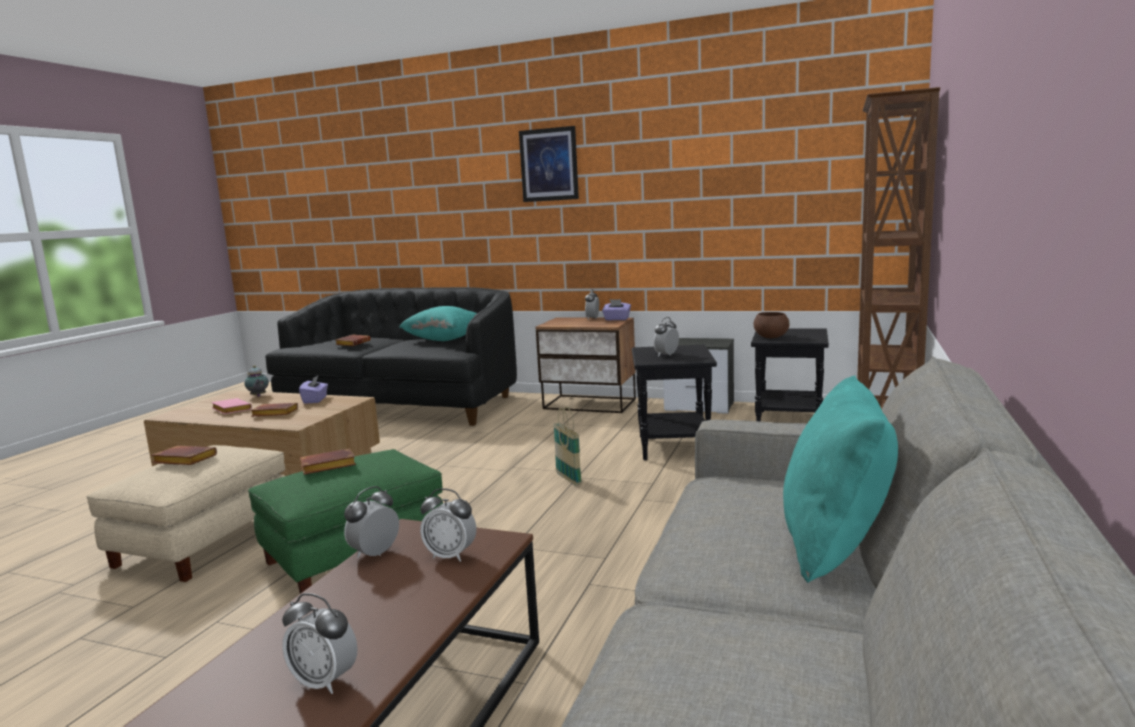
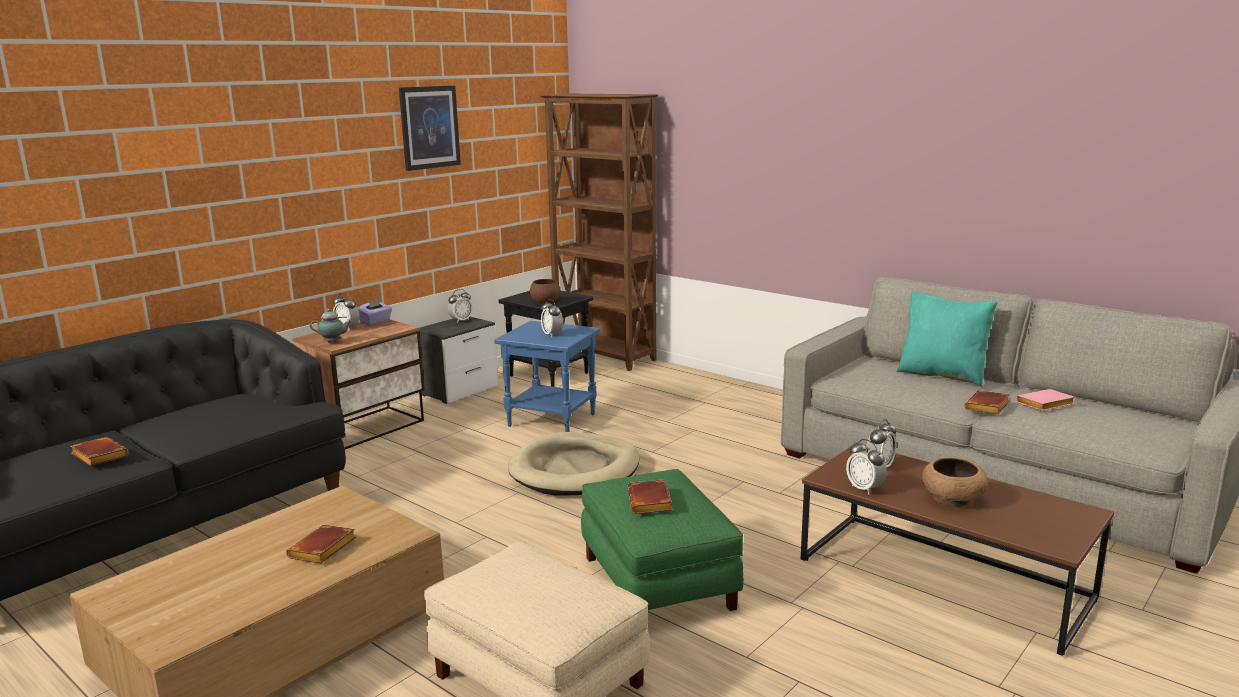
camera: 70 degrees left, 5 degrees up
brown book [151,446,217,465] -> brown book moved to [965,390,1010,414]
pink book [211,398,252,414] -> pink book moved to [1017,389,1075,411]
teapot [244,365,269,397] -> teapot moved to [310,309,352,343]
alarm clock [282,593,358,694] -> alarm clock moved to [448,289,473,323]
purple tissue box [299,375,328,404] -> none
turquoise pillow [399,306,477,341] -> none
picture [519,126,579,202] -> picture moved to [399,86,461,171]
basket [553,407,582,486] -> beige dog bed [508,432,640,495]
black side table [632,345,717,460] -> blue side table [494,321,600,432]
none -> brown bowl [922,457,988,507]

